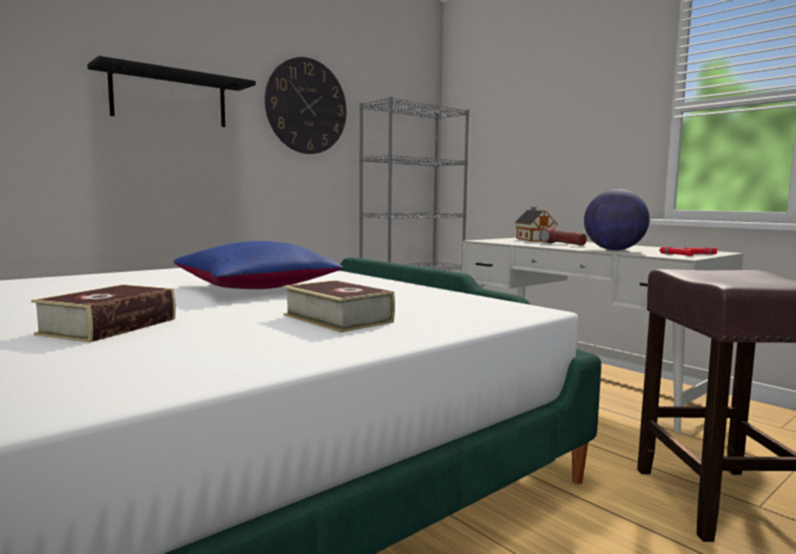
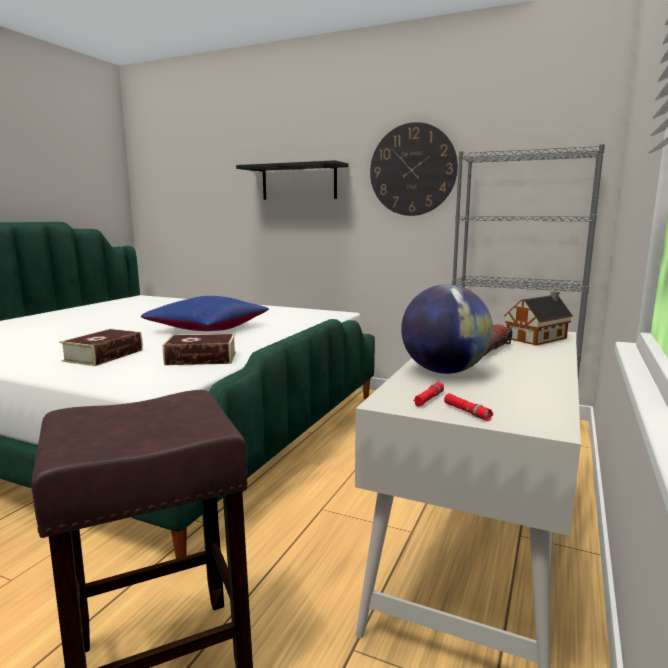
camera: 65 degrees right, 5 degrees up
book [31,284,176,342] -> book moved to [163,334,236,365]

